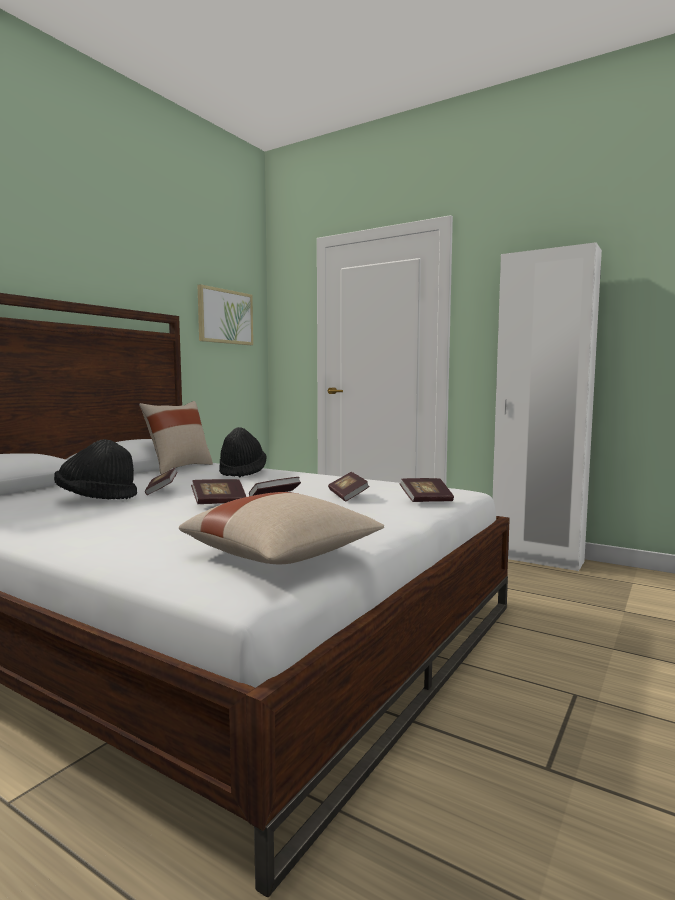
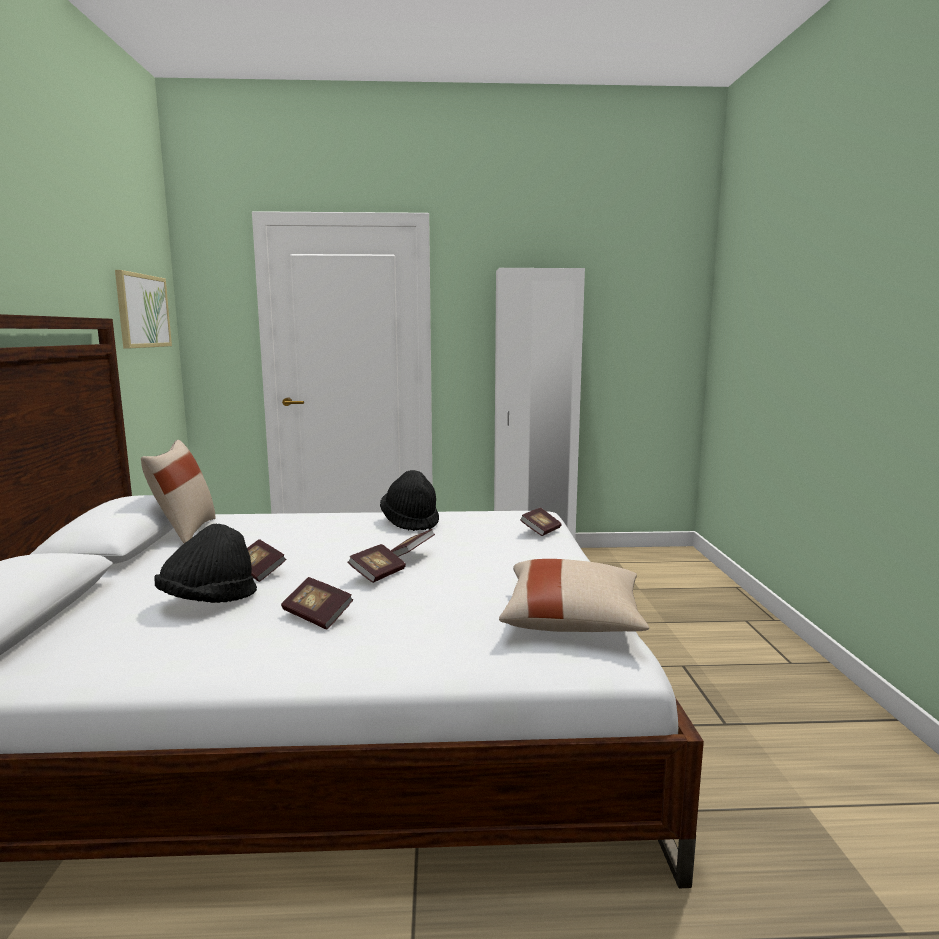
camera: 35 degrees left, 5 degrees up
black hat [219,427,267,477] -> black hat moved to [380,470,439,531]
book [328,472,370,501] -> book moved to [281,577,354,629]

